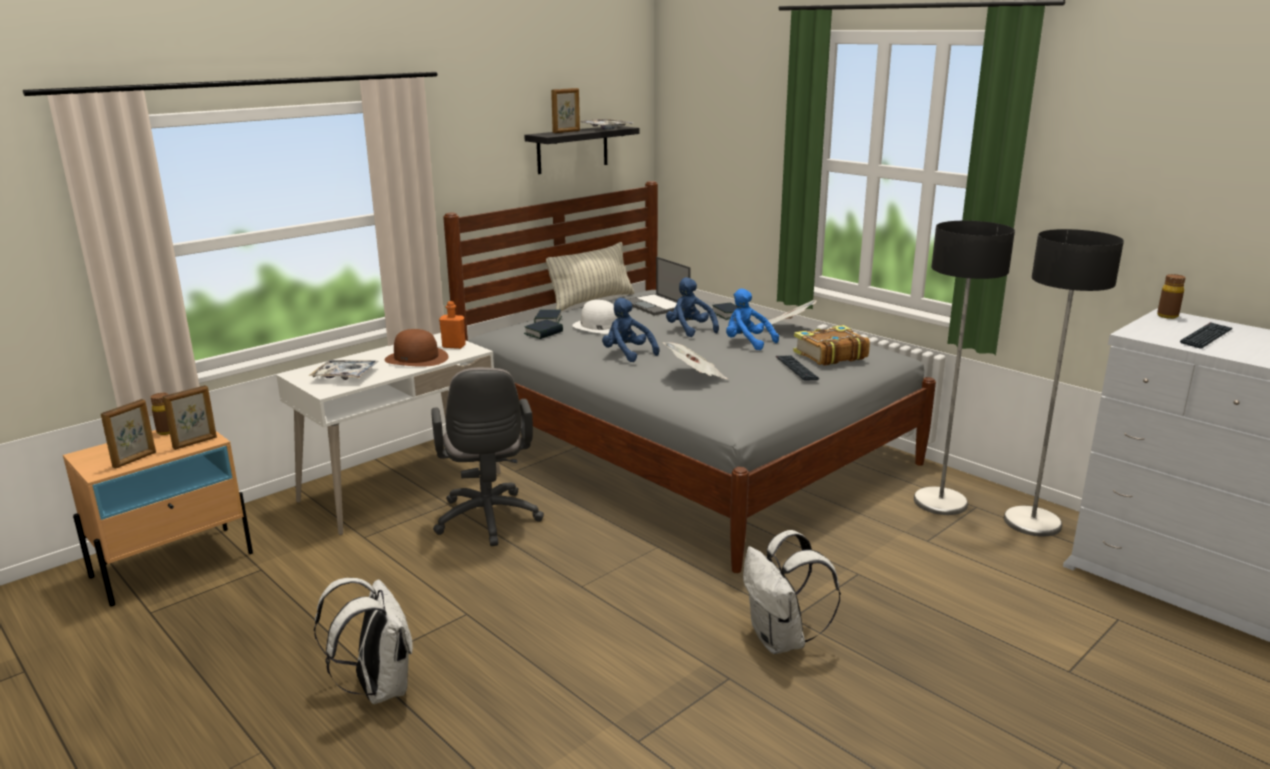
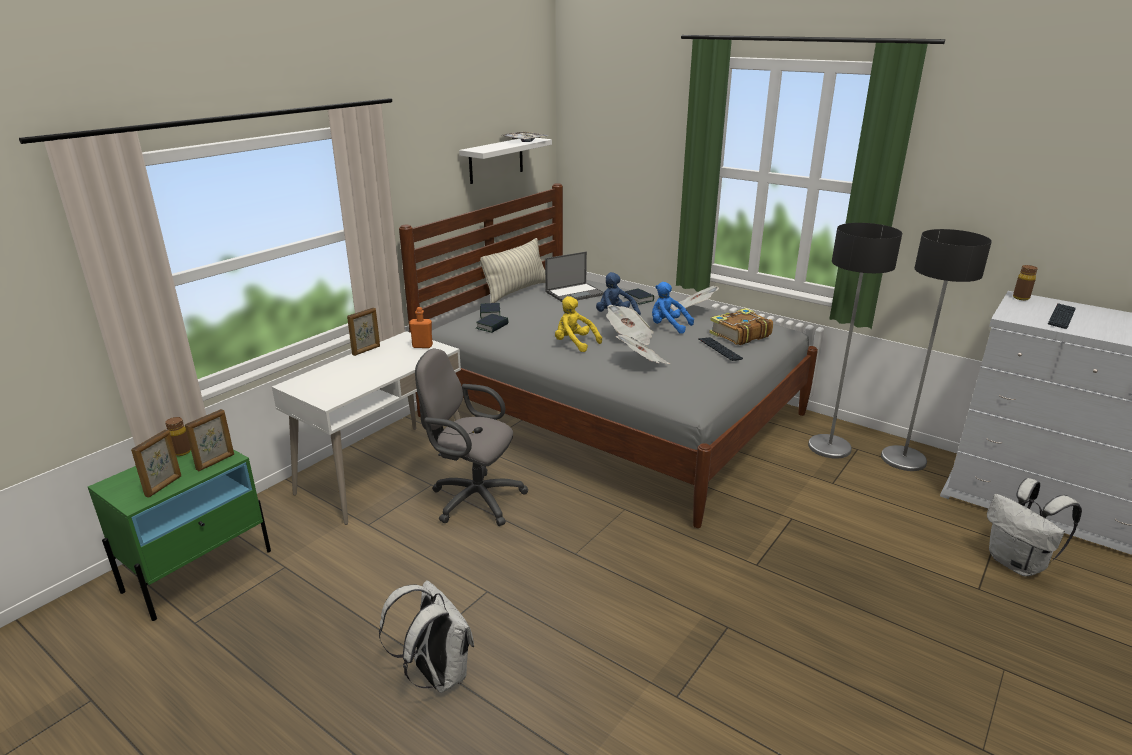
camera: 10 degrees left, 5 degrees up
beige nightstand [63,430,253,607] -> green nightstand [88,449,271,621]
tray [308,360,379,380] -> none
brown hat [385,329,449,367] -> none
grey office chair [431,367,544,546] -> grey office chair turned 135 degrees clockwise [415,348,529,526]
black shelf [524,126,639,174] -> white shelf [459,138,552,184]
picture frame [551,88,580,133] -> picture frame moved to [347,307,380,356]
white hat [572,300,618,334] -> none
blue plush toy [602,298,660,362] -> yellow plush toy [555,296,602,352]
laptop [627,257,691,316] -> laptop turned 75 degrees counterclockwise [545,252,604,302]
white backpack [743,530,841,654] -> white backpack moved to [987,478,1082,577]
none -> newspaper [606,305,654,345]

